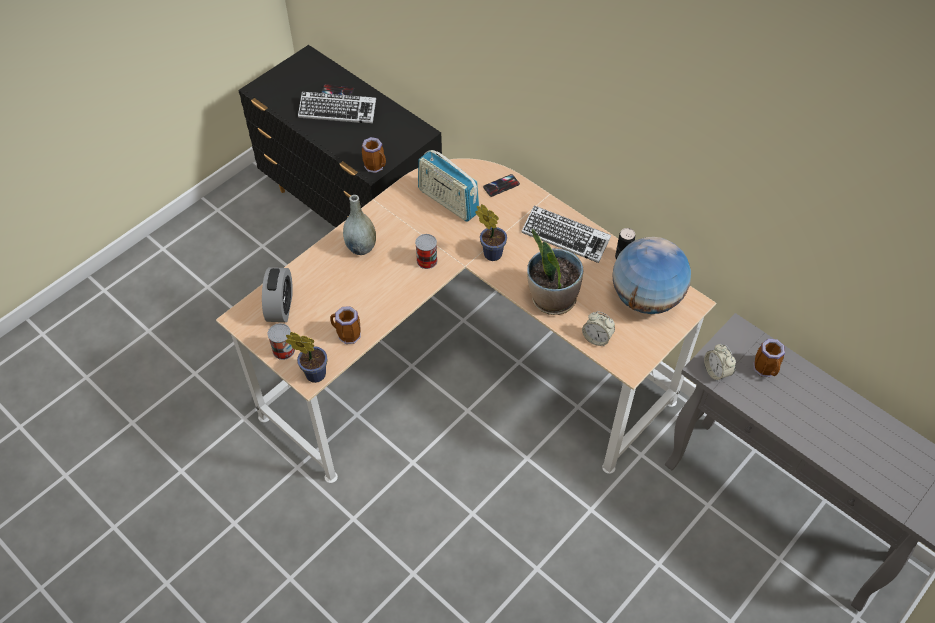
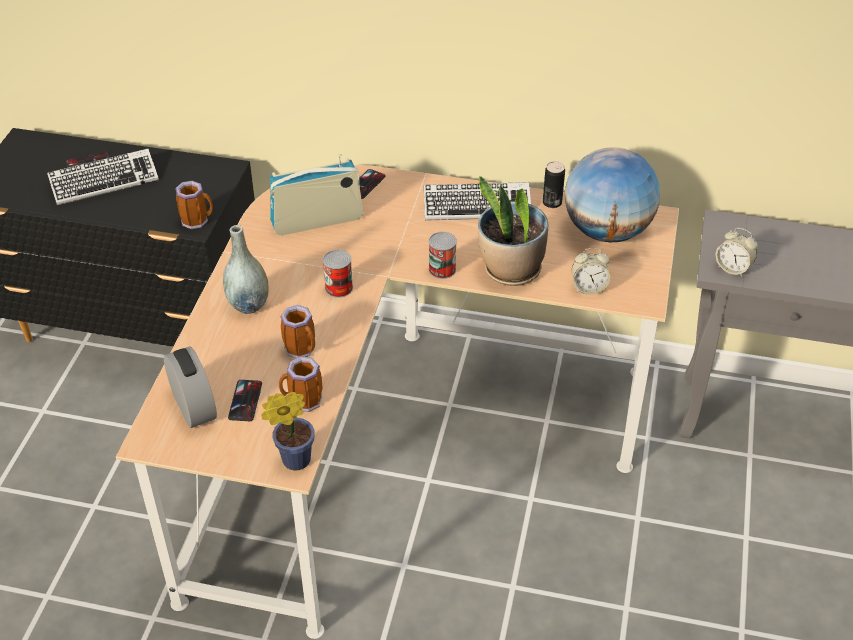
camera: 30 degrees left, 10 degrees down
can [268,323,295,360] -> can moved to [429,232,457,279]
radio [418,150,479,222] -> radio turned 150 degrees clockwise [270,154,364,235]
potted plant [475,204,507,261] -> none
mug [753,339,785,377] -> mug moved to [280,305,315,358]
none -> phone [228,380,262,421]

